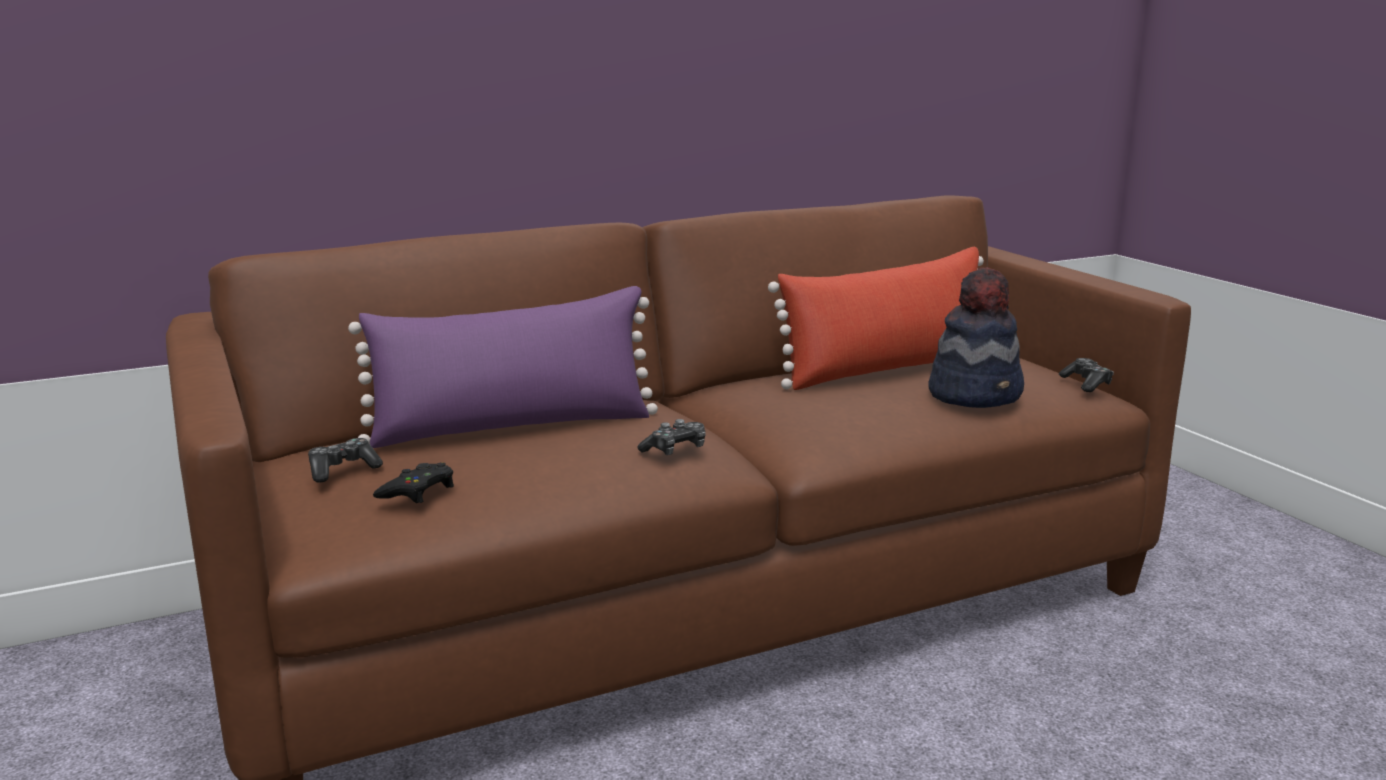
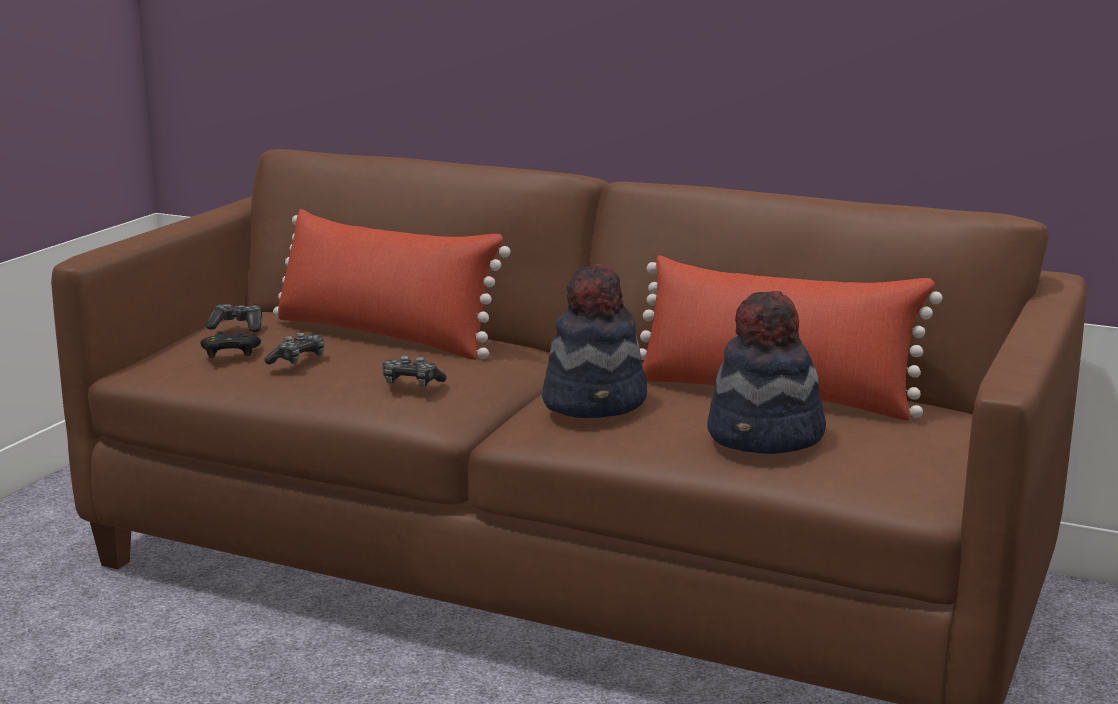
camera: 50 degrees right, 0 degrees up
purple pillow [348,286,658,448] -> red pillow [273,209,510,360]
game controller [1059,358,1114,392] -> game controller moved to [264,333,325,365]
none -> hat [542,264,647,418]

